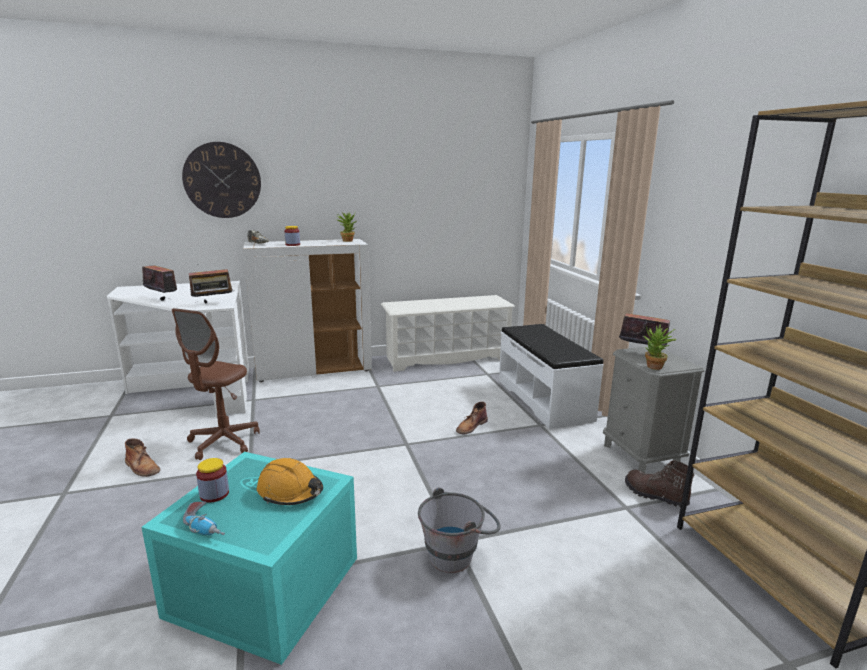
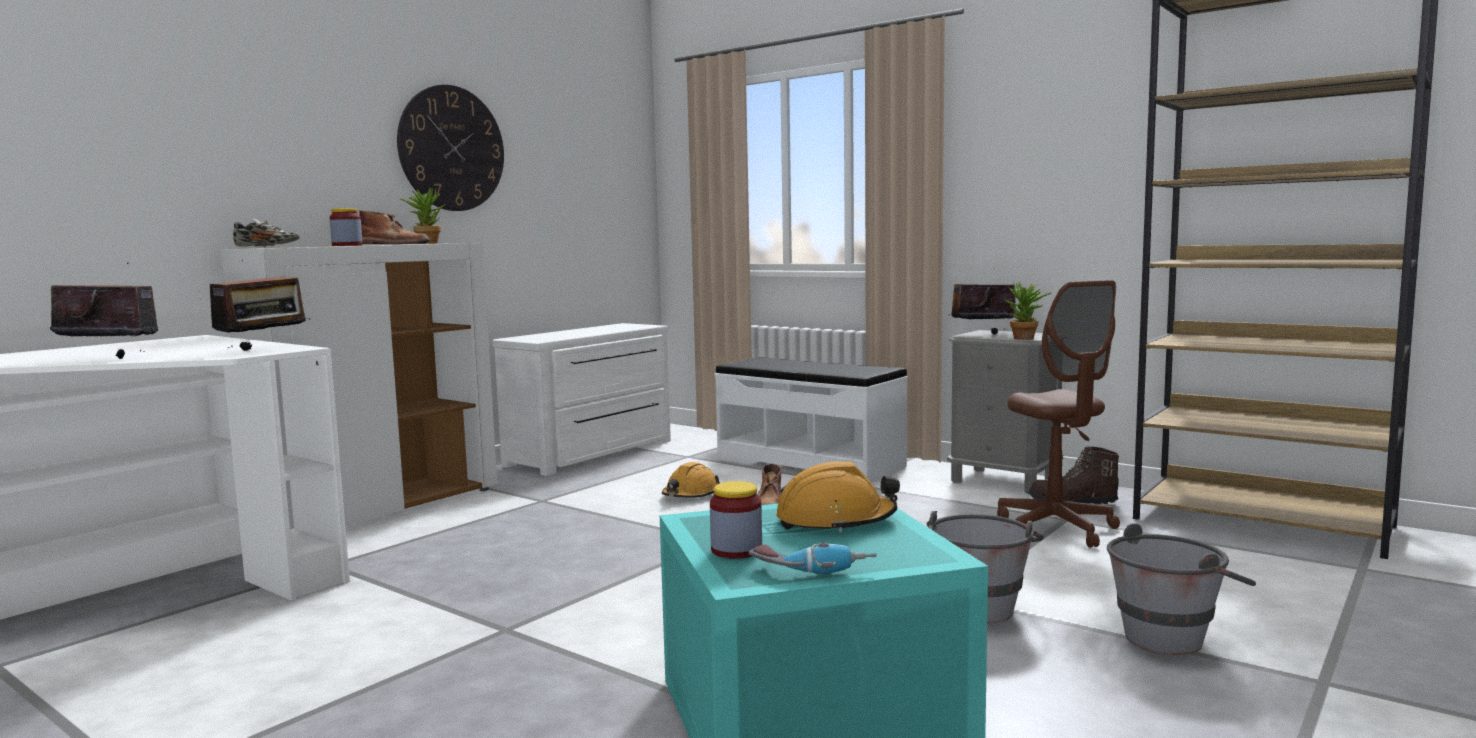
camera: 35 degrees left, 10 degrees down
brown boot [125,438,160,477] -> brown boot moved to [359,210,430,244]
brown office chair [172,308,260,460] -> brown office chair moved to [997,280,1120,548]
wall clock [182,142,261,218] -> wall clock moved to [397,85,504,211]
white shoe rack [381,295,515,372] -> white dresser [493,323,671,476]
none -> orange hard hat [662,462,720,498]
none -> grey bucket [1107,523,1256,655]

